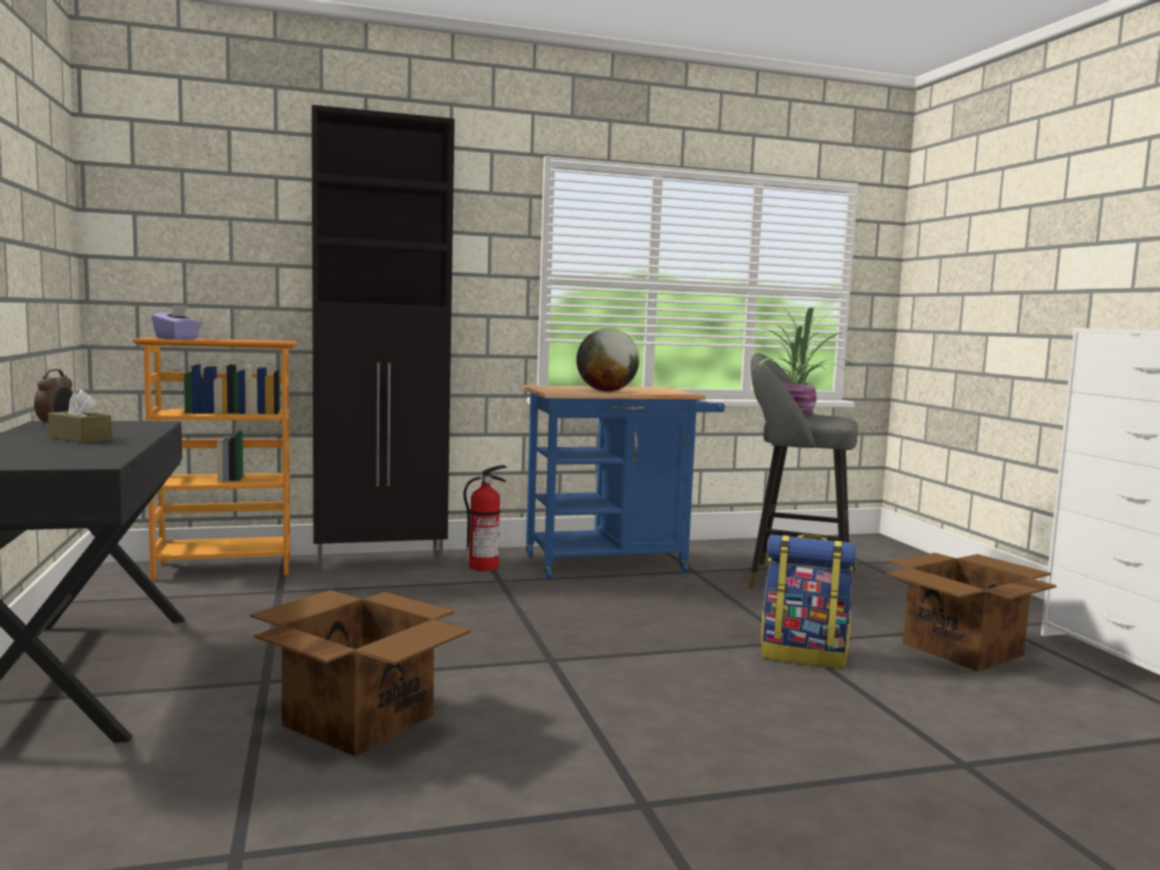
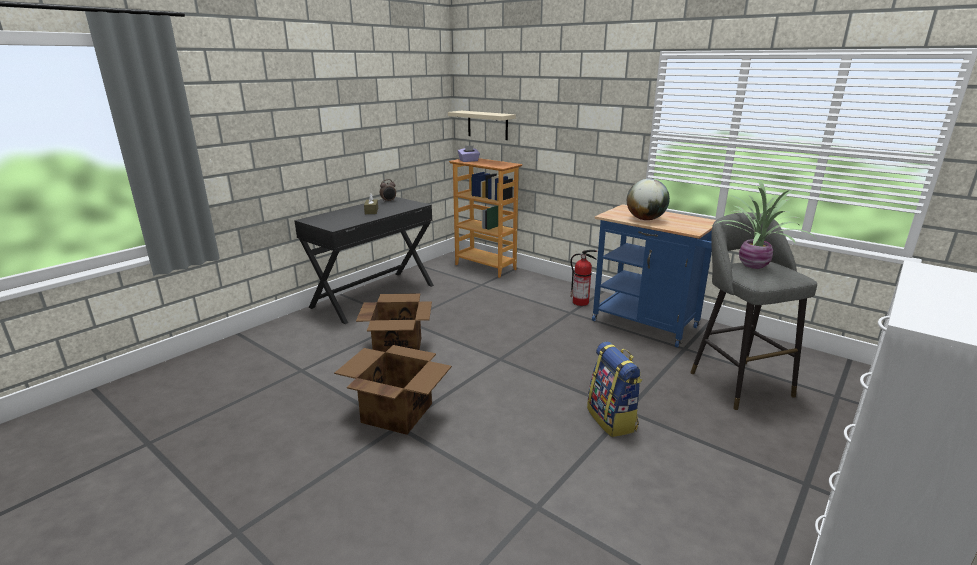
camera: 55 degrees right, 15 degrees up
black cabinet [312,105,455,572] -> none
cardboard box [886,553,1057,672] -> cardboard box moved to [334,345,452,435]
none -> beige shelf [448,111,516,140]

